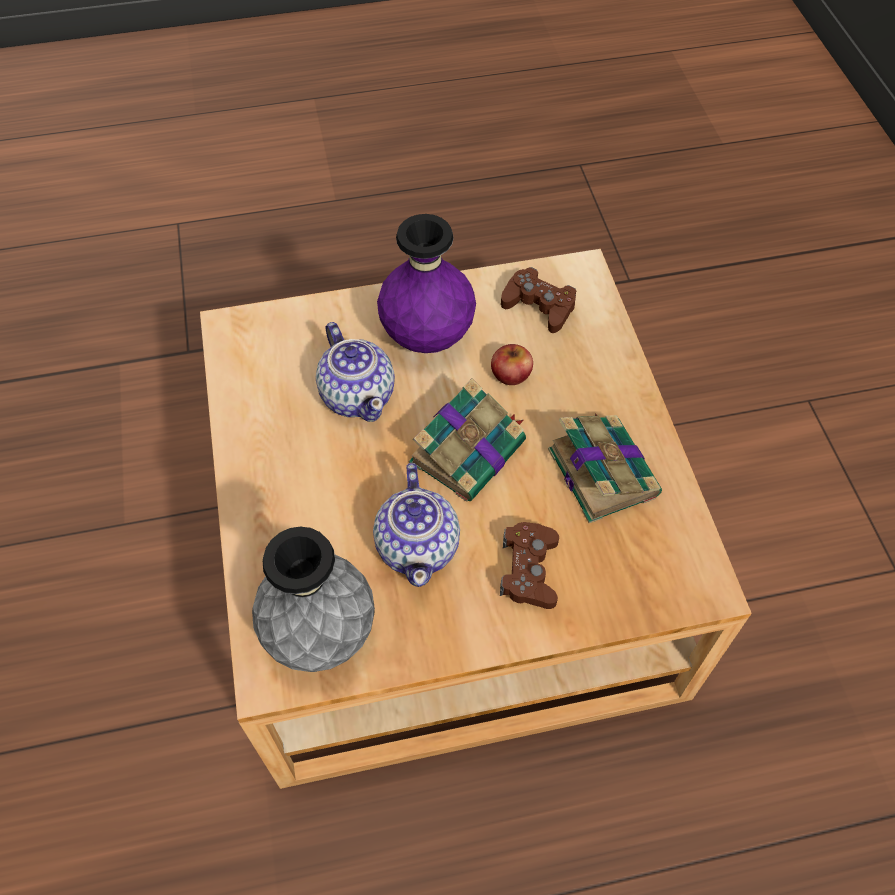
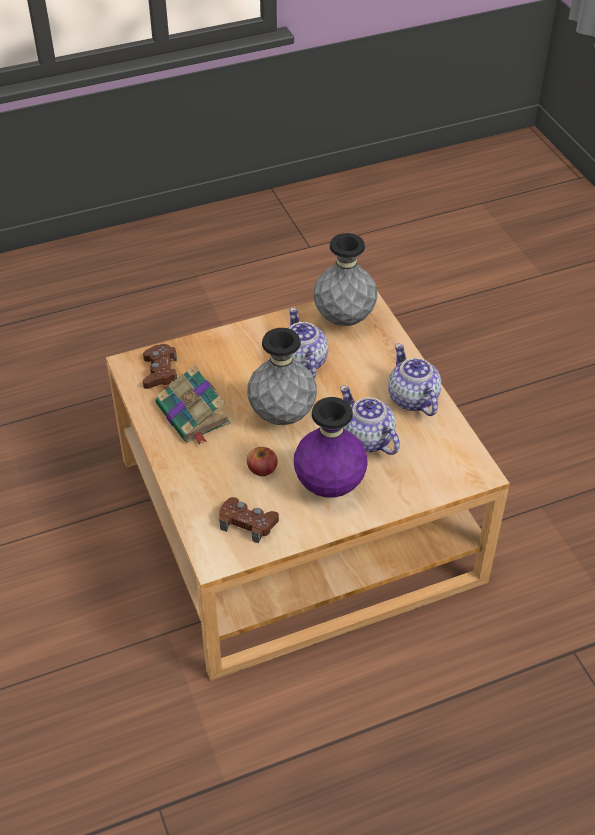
camera: 170 degrees right, 10 degrees down
book [409,378,526,502] -> grey vase [247,328,317,425]
brown game controller [500,522,559,609] -> brown game controller moved to [143,344,177,389]
none -> teapot [388,344,441,416]

